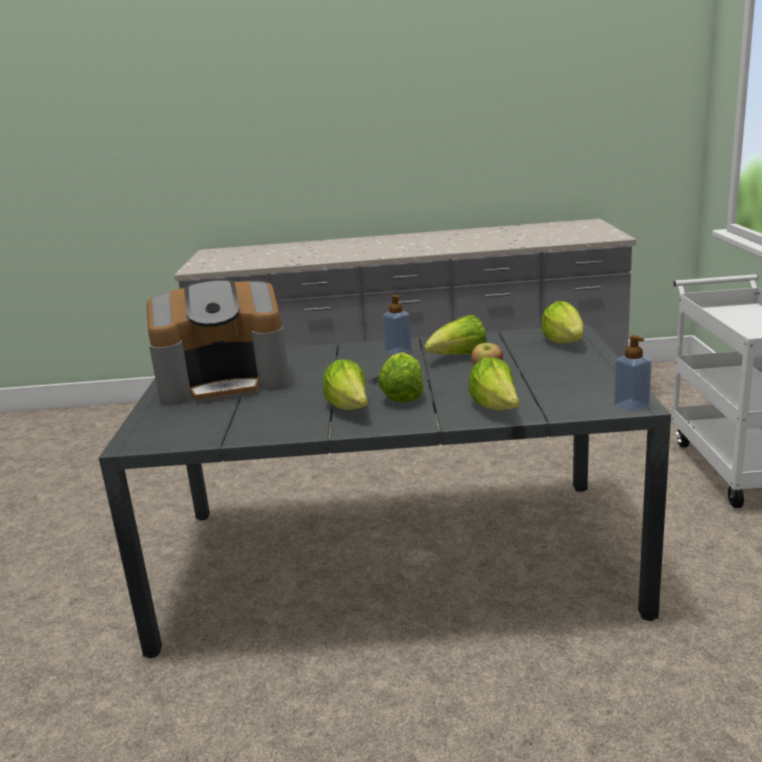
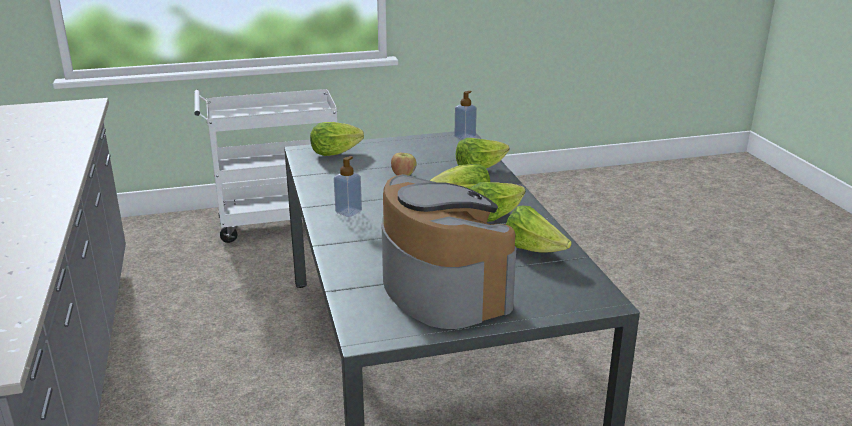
camera: 105 degrees left, 5 degrees up
lettuce [424,315,487,355] -> lettuce moved to [506,206,572,253]

